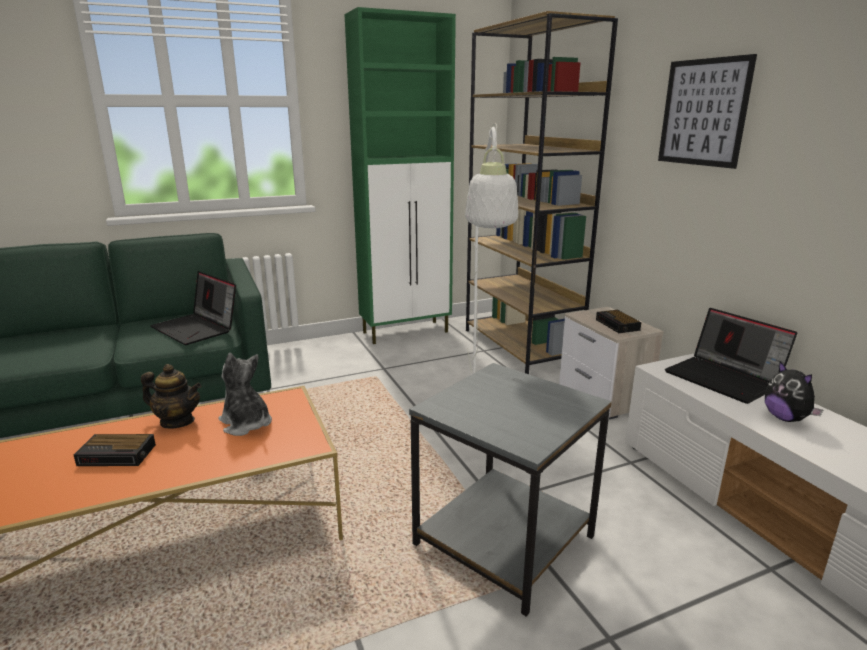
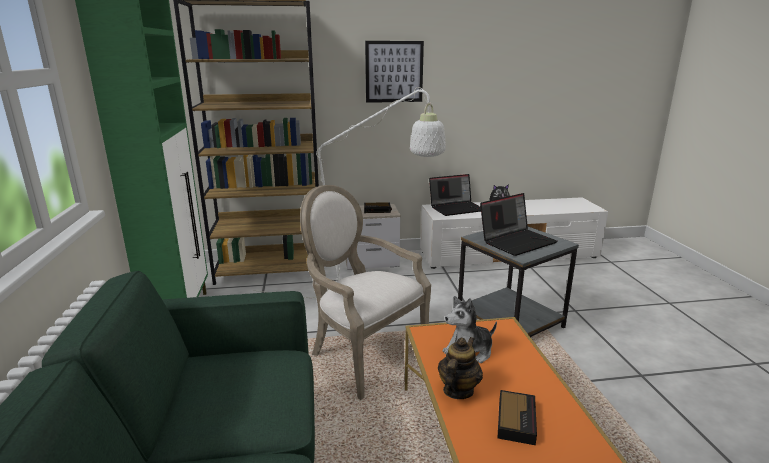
camera: 75 degrees left, 0 degrees up
laptop [150,271,236,345] -> laptop moved to [480,193,558,256]
none -> armchair [300,185,431,400]

